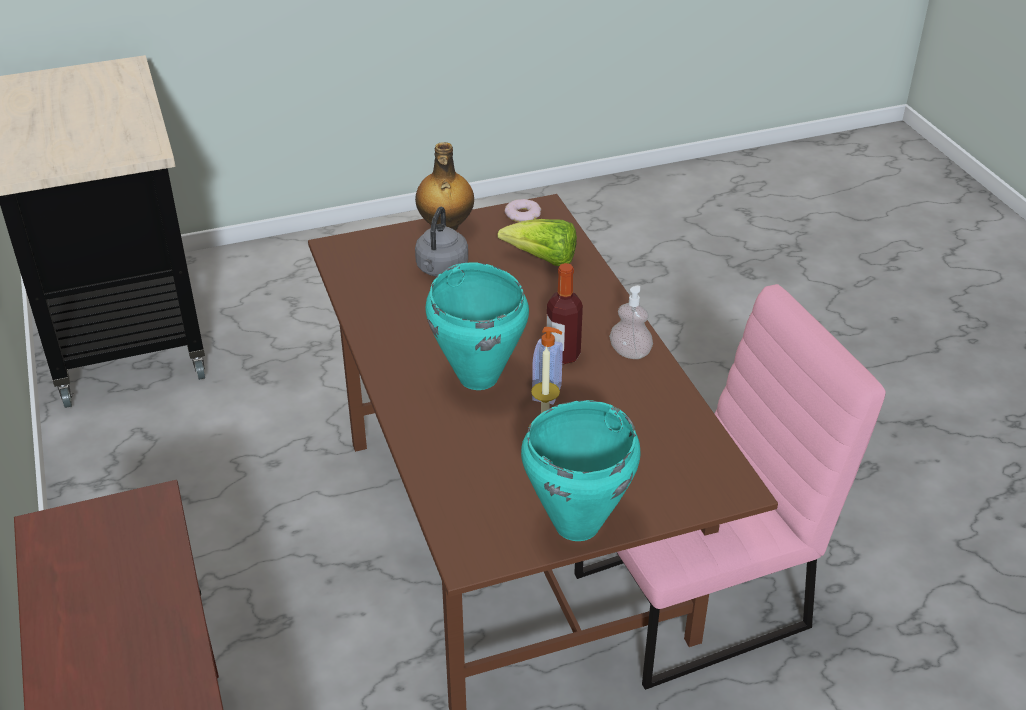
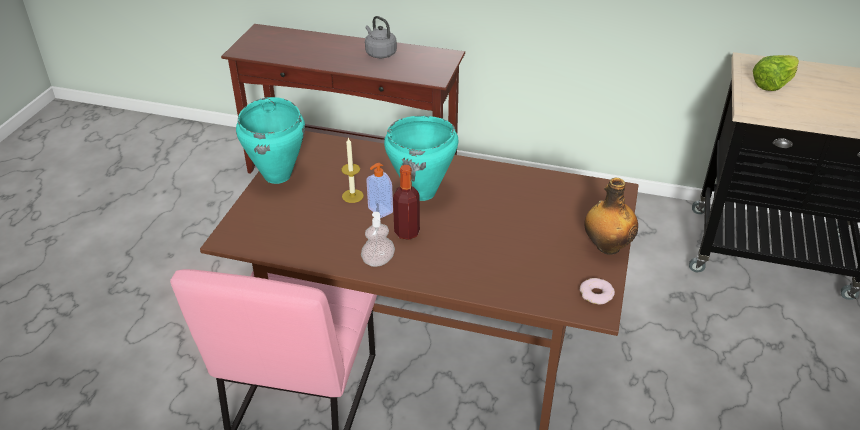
camera: 125 degrees right, 0 degrees up
grey kettle [415,207,468,277] -> grey kettle moved to [365,16,397,58]
lettuce [497,219,577,266] -> lettuce moved to [753,55,799,91]

